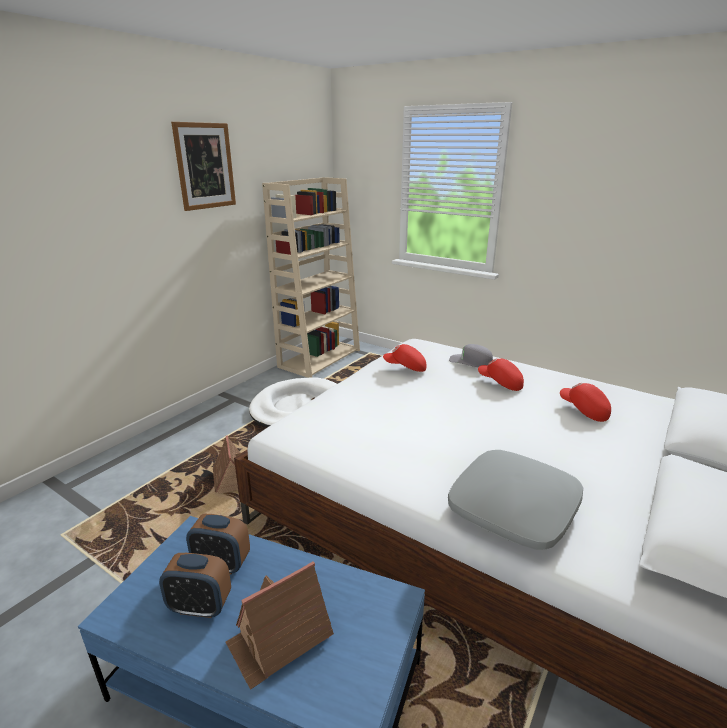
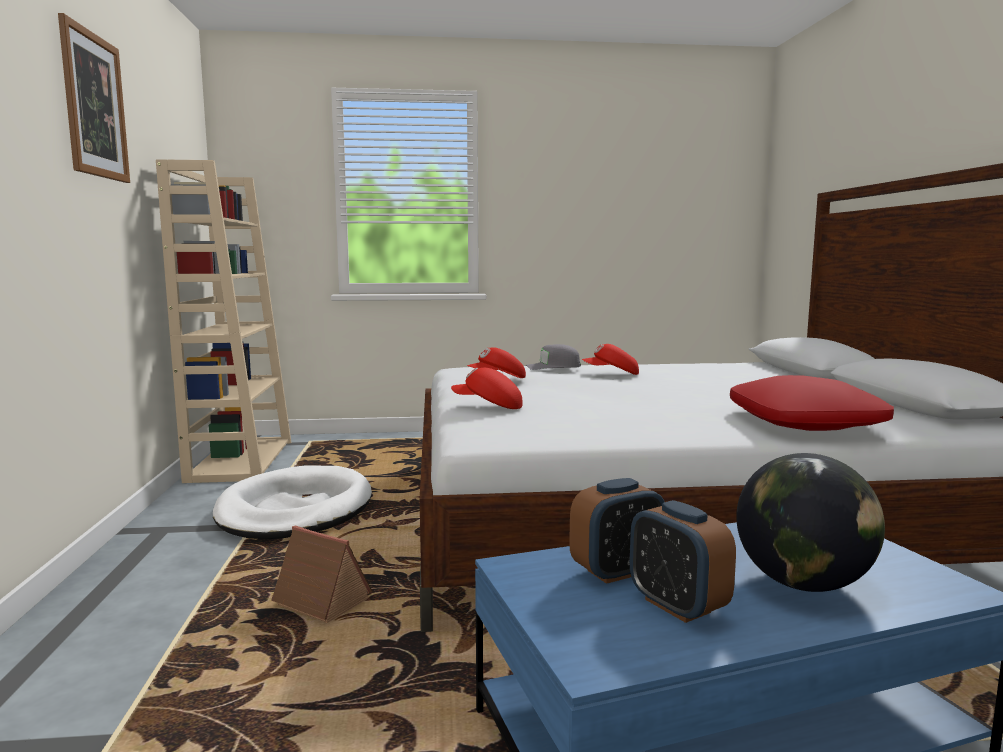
camera: 40 degrees left, 15 degrees down
alarm clock [159,553,231,618] -> alarm clock turned 90 degrees clockwise [630,500,736,623]
toy house [226,561,334,690] -> globe [736,453,885,592]
grey pillow [448,450,583,550] -> red pillow [730,375,894,431]
red cap [560,383,611,422] -> red cap moved to [451,368,523,409]

